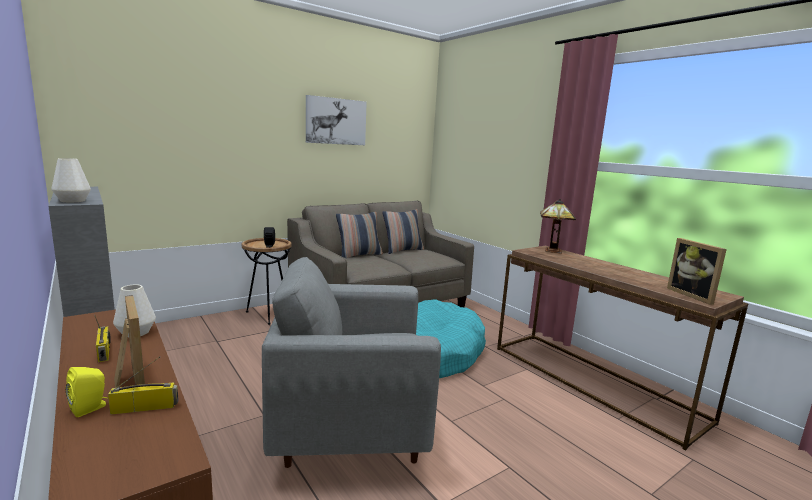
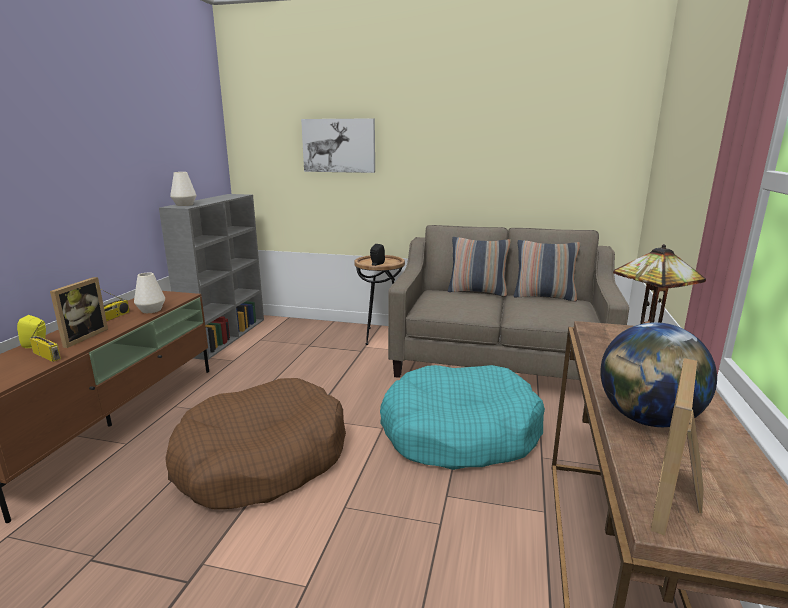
camera: 50 degrees right, 5 degrees up
grey armchair [262,257,441,468] -> brown dog bed [165,378,346,510]
picture [306,95,367,145] -> picture moved to [301,118,375,173]
none -> globe [600,322,717,427]

